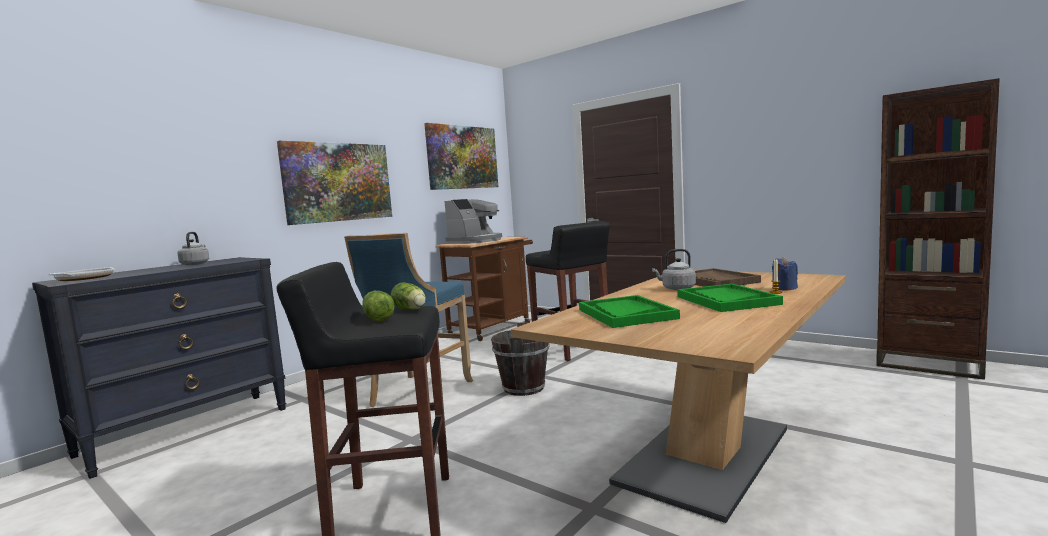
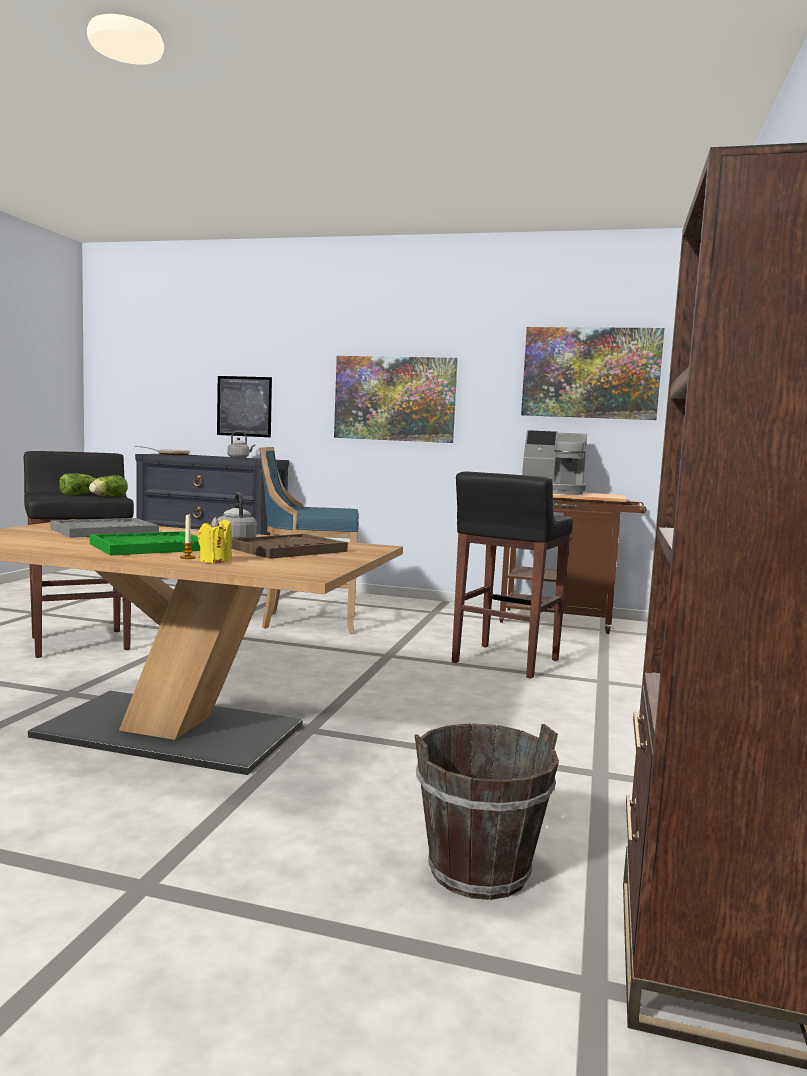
camera: 65 degrees right, 0 degrees up
brown bucket [491,322,550,396] -> brown bucket moved to [415,723,559,900]
green tray [579,295,680,328] -> grey tray [51,518,159,538]
blue candle [772,257,798,290] -> yellow candle [198,517,232,563]
none -> picture [217,376,272,437]

